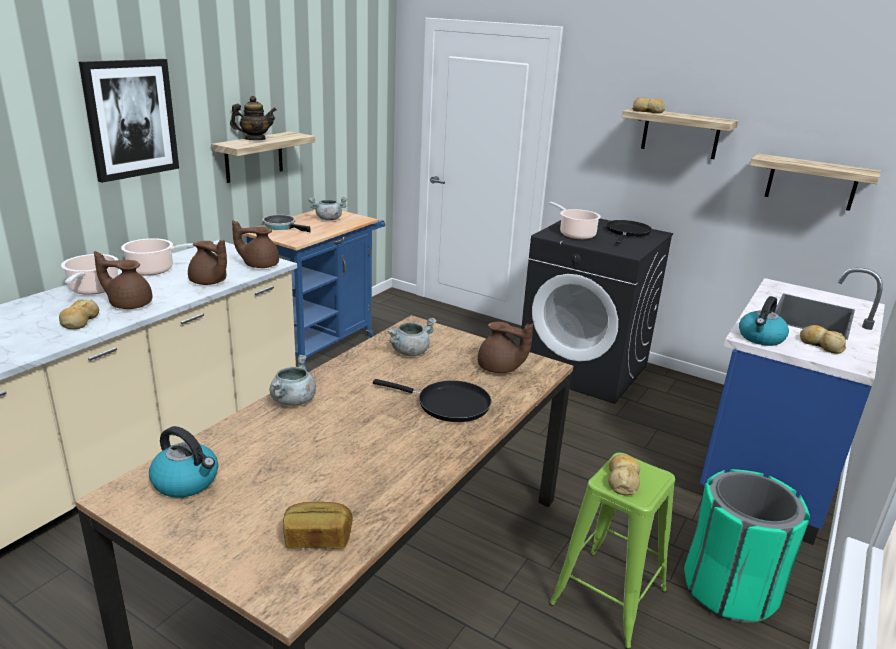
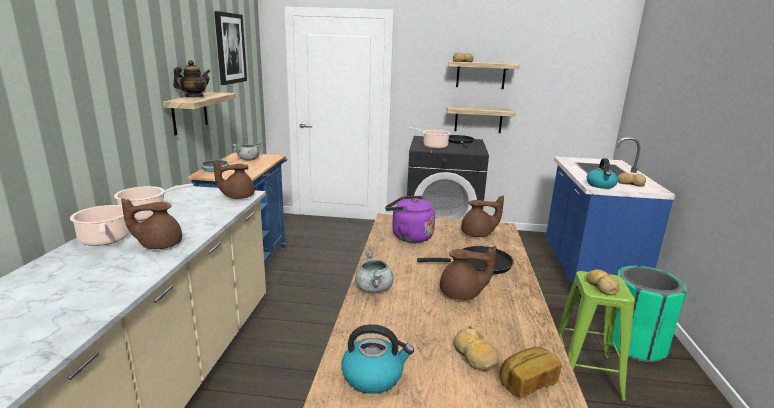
camera: 25 degrees left, 5 degrees down
bread [59,299,99,329] -> bread moved to [453,326,499,371]
picture [79,59,179,183] -> picture moved to [214,11,247,85]
brown teapot [188,240,227,285] -> brown teapot moved to [440,246,496,300]
grey cooking pot [388,318,437,356] -> purple kettle [385,196,435,243]
shelf [750,154,881,211] -> shelf moved to [447,106,516,133]

